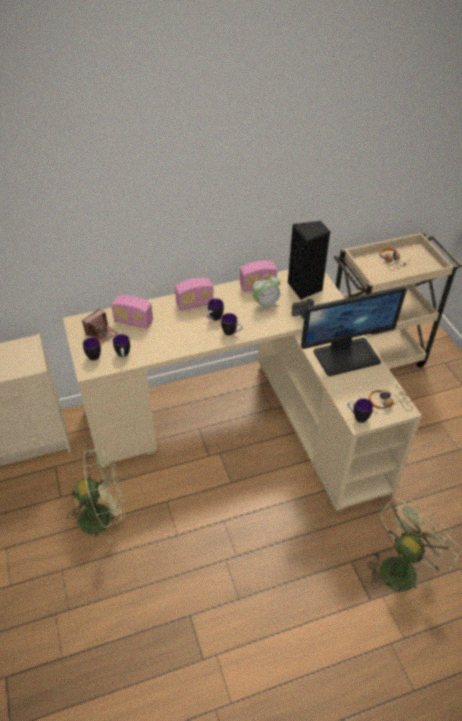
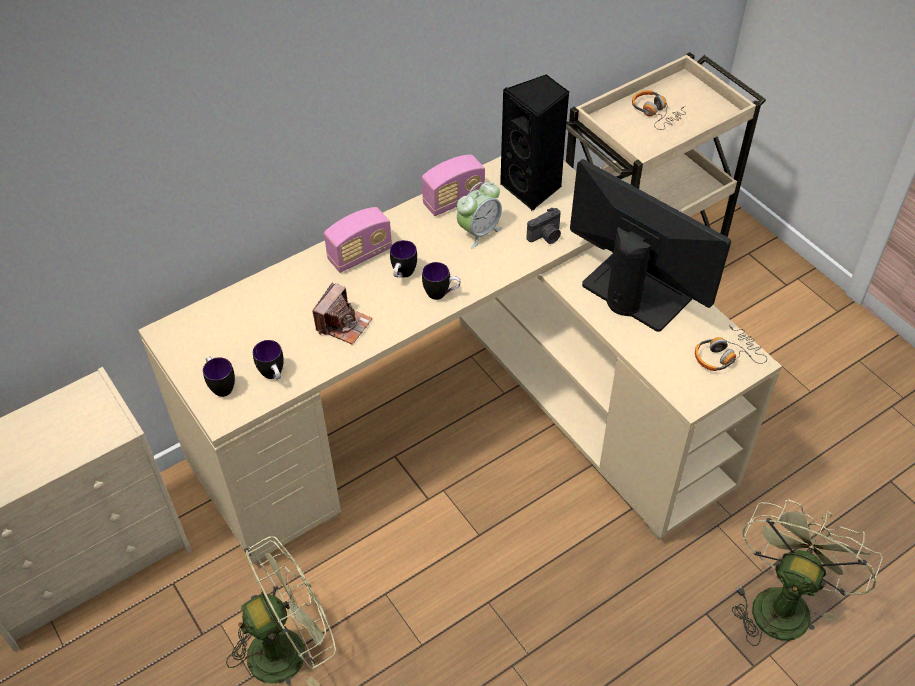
camera: 15 degrees left, 5 degrees up
camera [82,308,118,344] -> camera moved to [312,282,373,345]
radio [111,295,153,329] -> none
monitor [301,286,407,376] -> monitor turned 105 degrees counterclockwise [570,159,731,332]
mug [348,398,373,423] -> none

